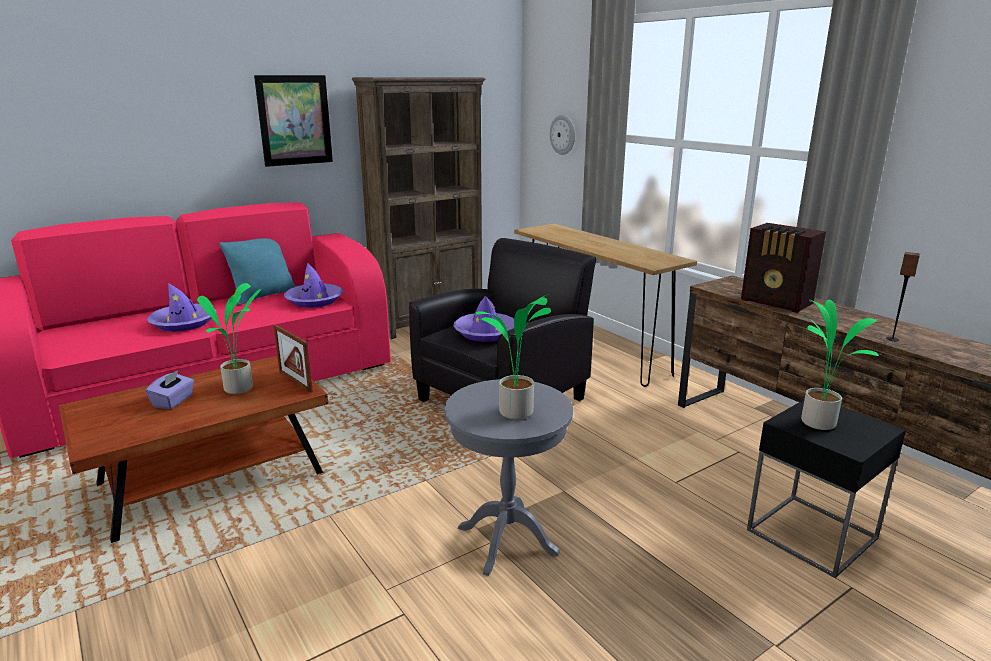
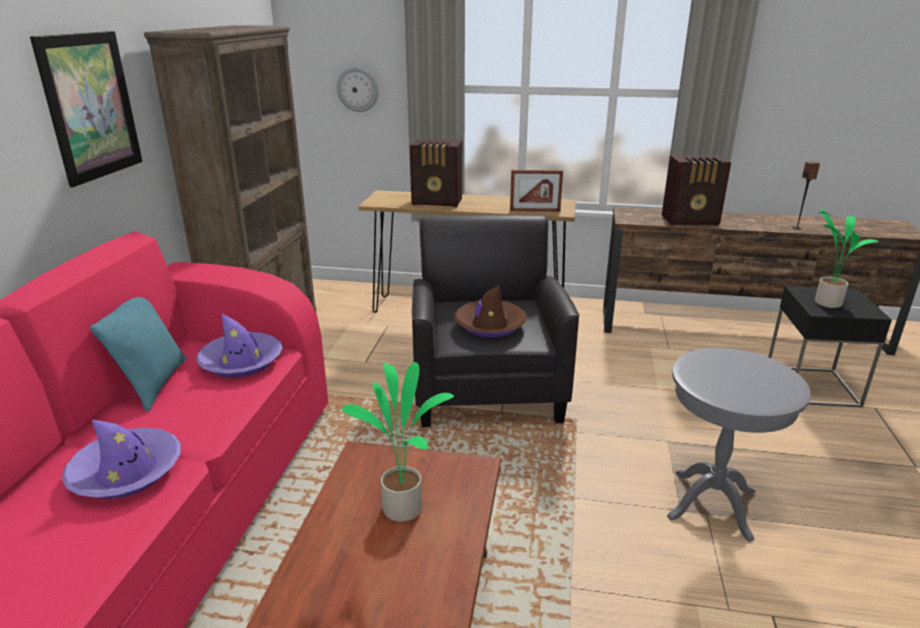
camera: 45 degrees left, 5 degrees up
purple tissue box [146,370,194,409] -> none
picture frame [274,324,313,393] -> picture frame moved to [510,170,563,212]
purple hat [453,296,514,342] -> brown hat [454,285,527,337]
potted plant [475,294,551,419] -> none
none -> radio [410,139,462,207]

